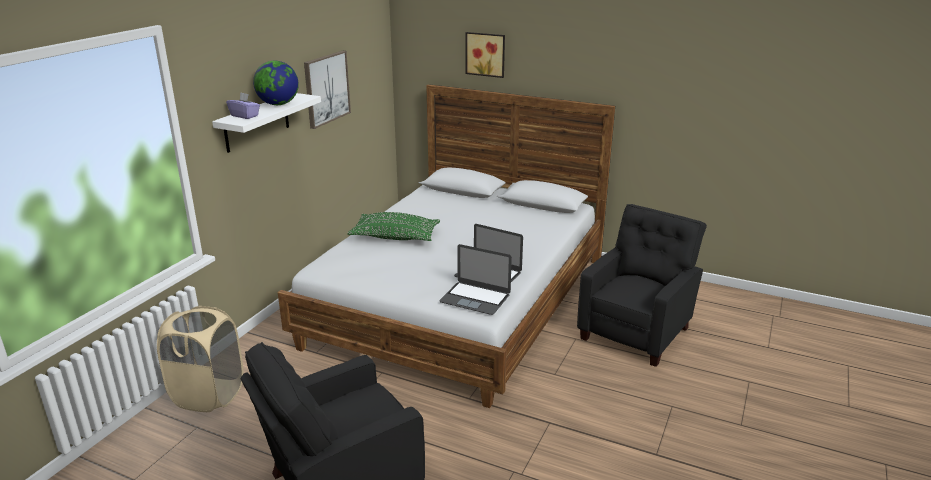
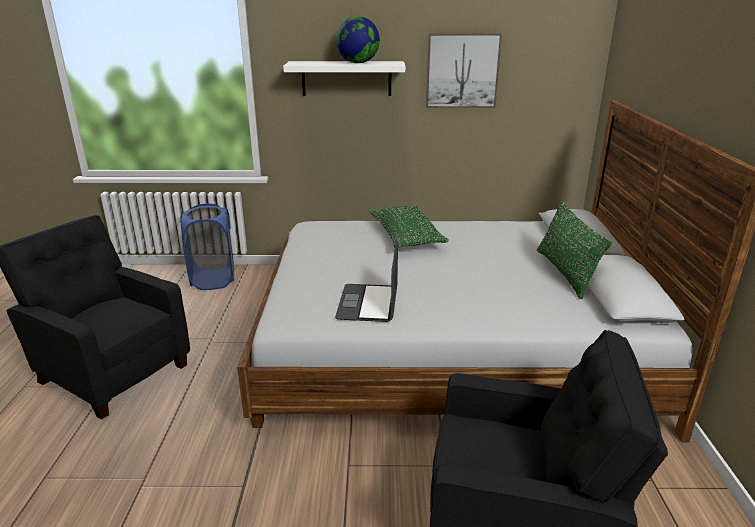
camera: 65 degrees right, 0 degrees up
beige laundry basket [157,306,243,412] -> blue laundry basket [180,204,234,290]
purple tissue box [226,92,260,119] -> none
laptop [439,244,512,315] -> none
picture [466,32,505,78] -> none
none -> green pillow [537,201,612,299]

